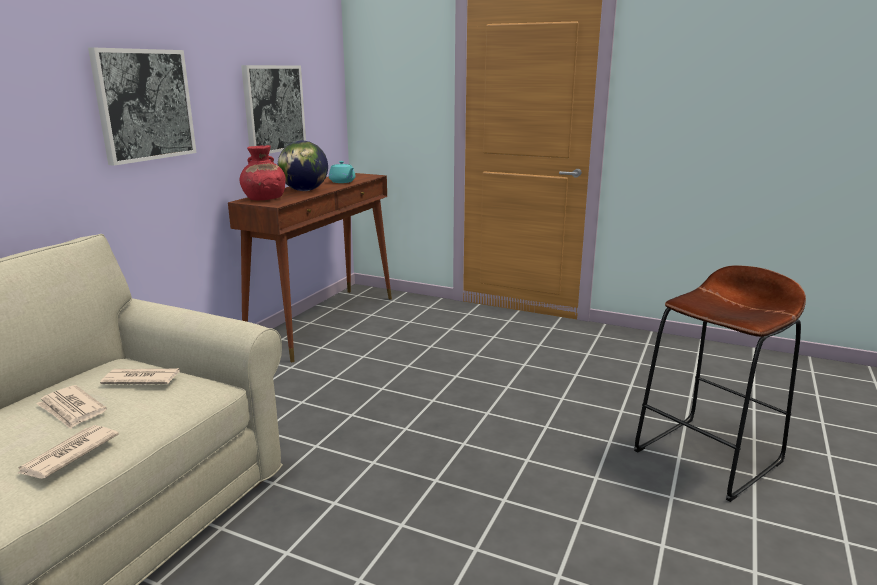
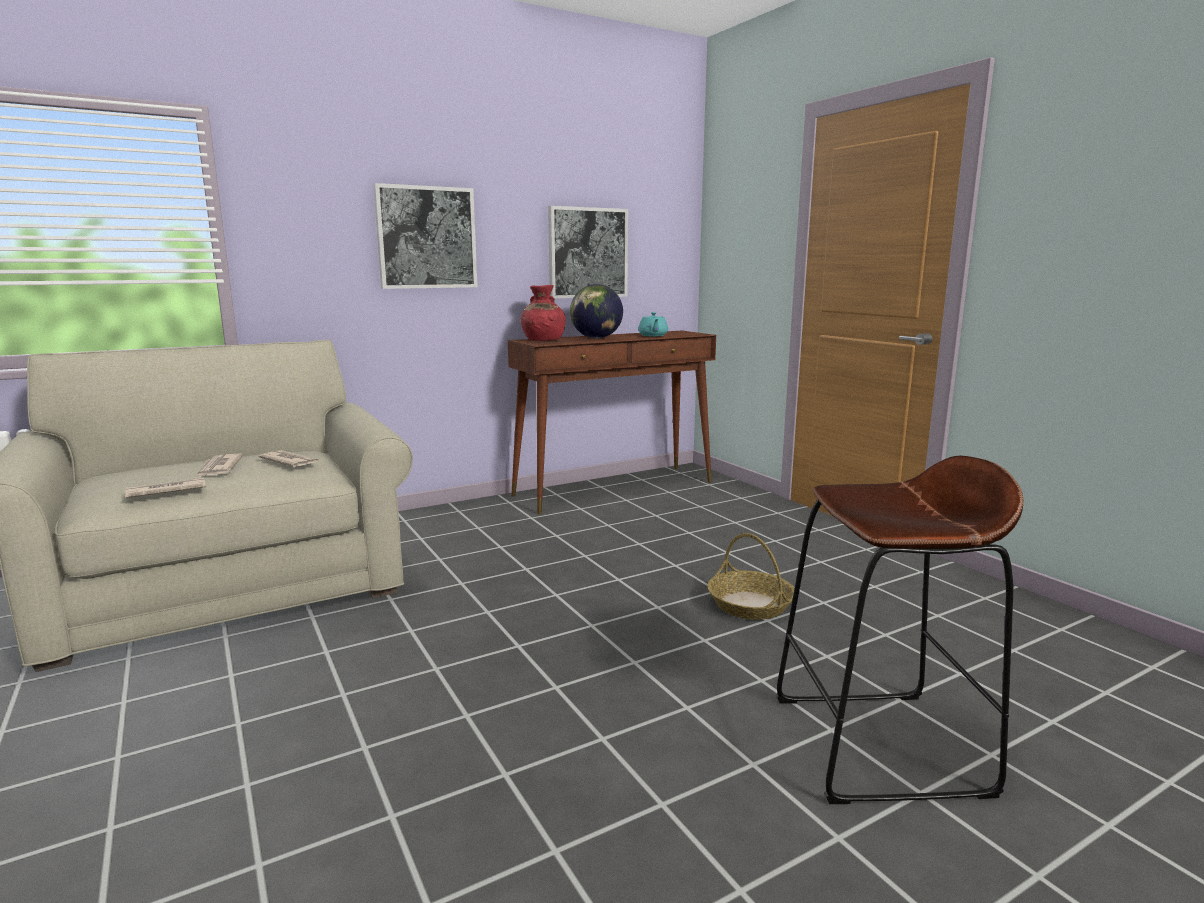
camera: 35 degrees right, 5 degrees down
none -> basket [707,533,795,620]

